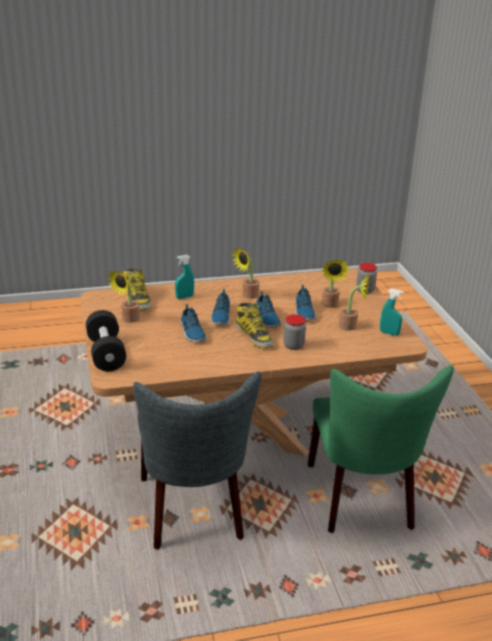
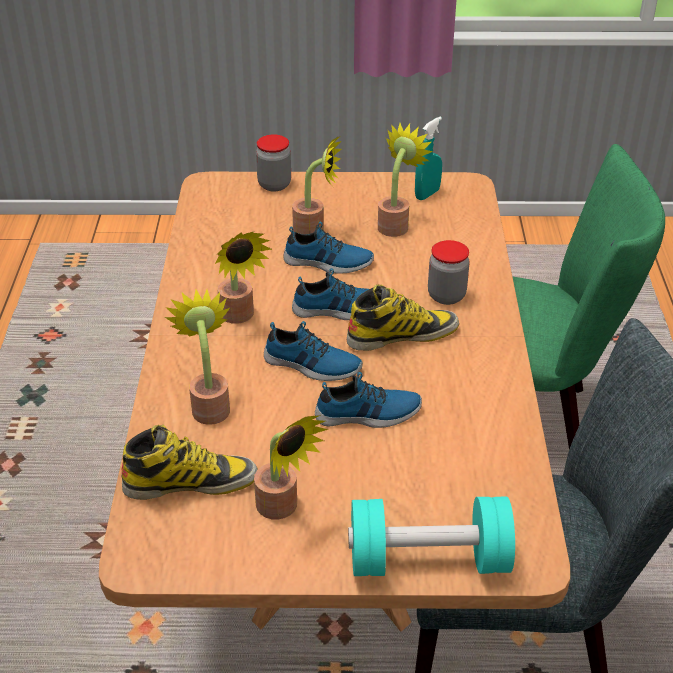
camera: 75 degrees left, 10 degrees up
black dumbbell [86,310,126,371] -> turquoise dumbbell [348,497,515,576]
turquoise spray bottle [175,255,194,299] -> potted plant [165,289,230,425]

